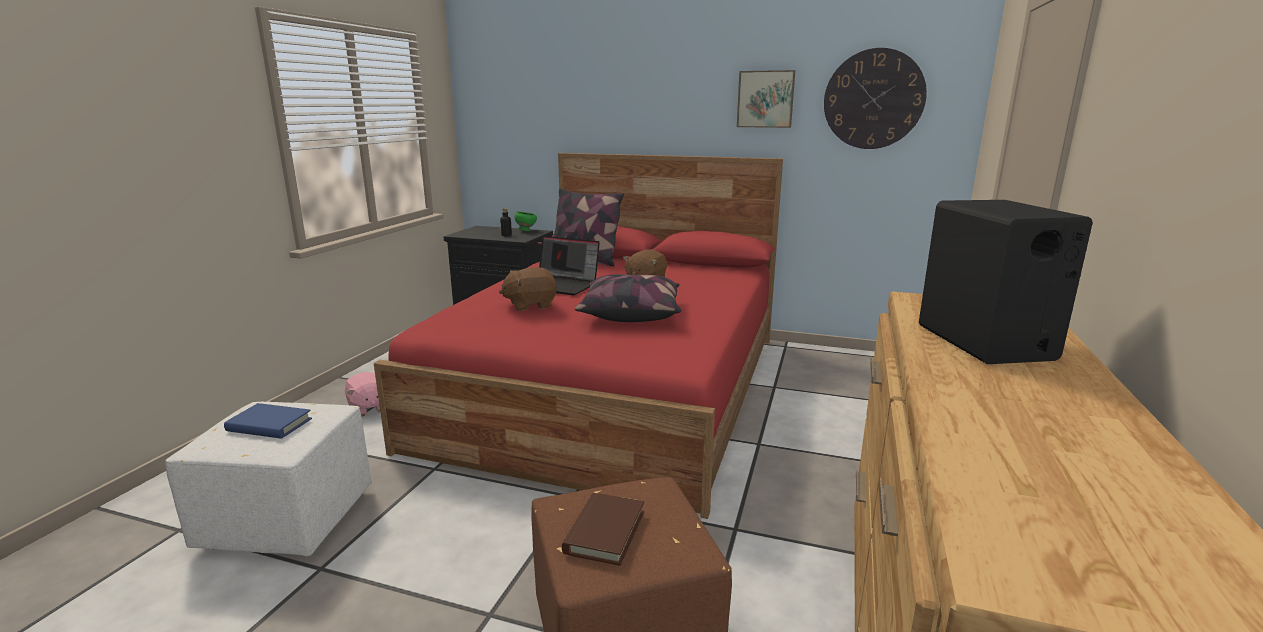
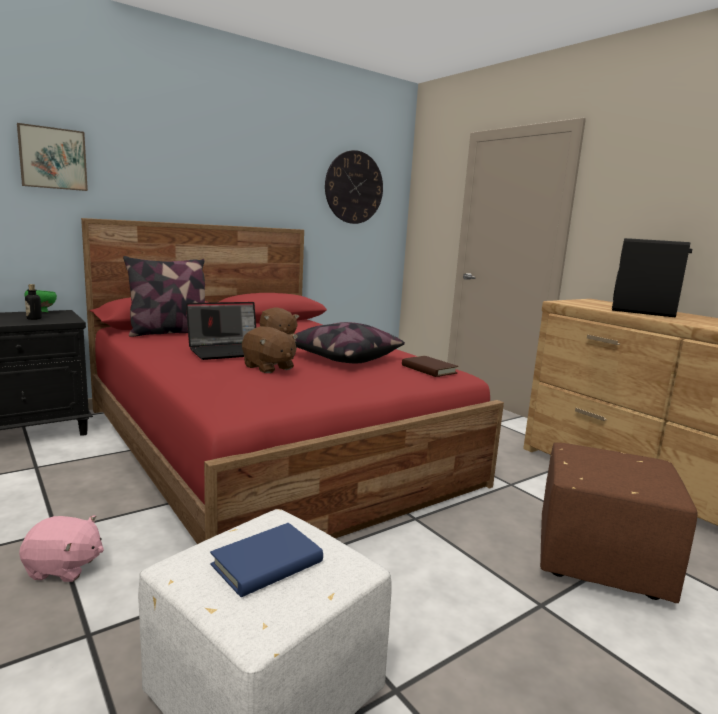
camera: 55 degrees left, 5 degrees down
brown plush toy [499,267,557,311] -> brown plush toy turned 60 degrees counterclockwise [242,326,298,373]
brown book [562,493,644,566] -> brown book moved to [402,356,458,377]
picture [737,70,795,128] -> picture moved to [17,123,88,191]

